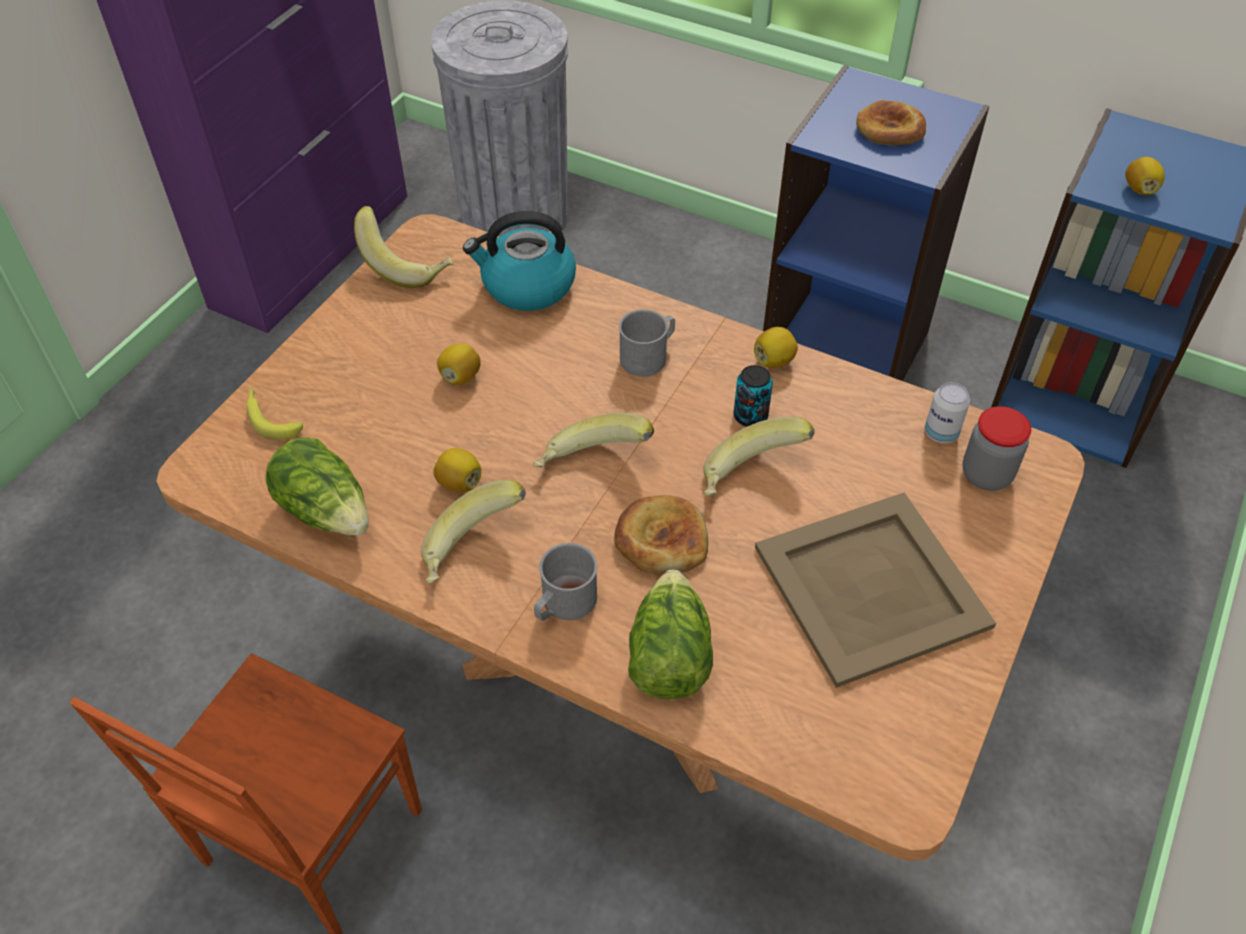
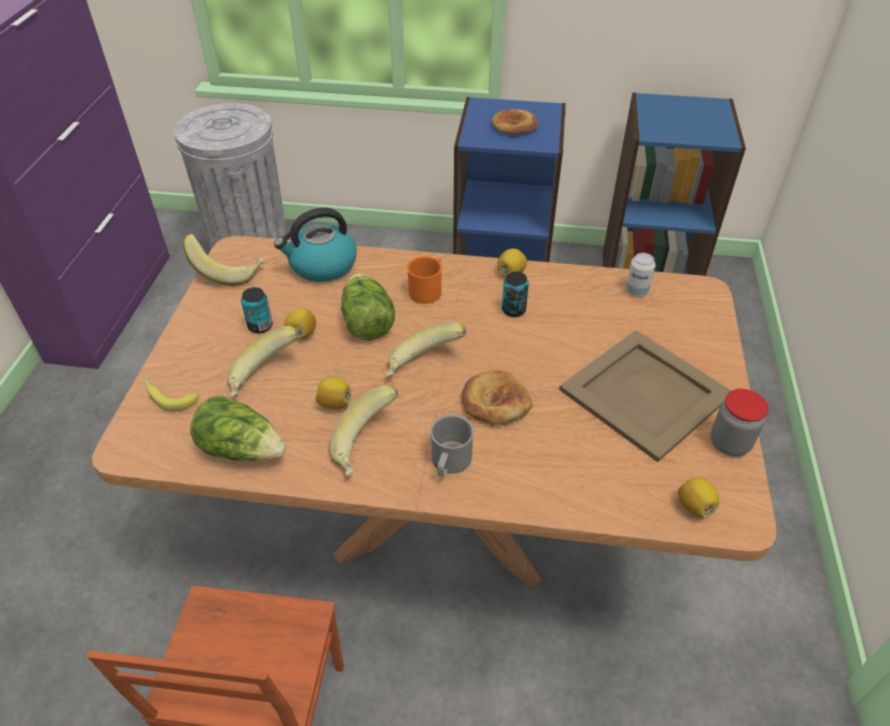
camera: 20 degrees left, 5 degrees down
grey mug [619,309,675,377] -> orange mug [407,256,442,304]
lettuce [628,570,713,699] -> lettuce moved to [341,273,395,340]
banana [703,417,814,496] -> banana moved to [227,326,299,398]
jar [962,406,1031,491] -> jar moved to [711,389,769,456]
lemon [1125,157,1165,195] -> lemon moved to [678,477,719,518]
none -> can [241,287,273,333]

